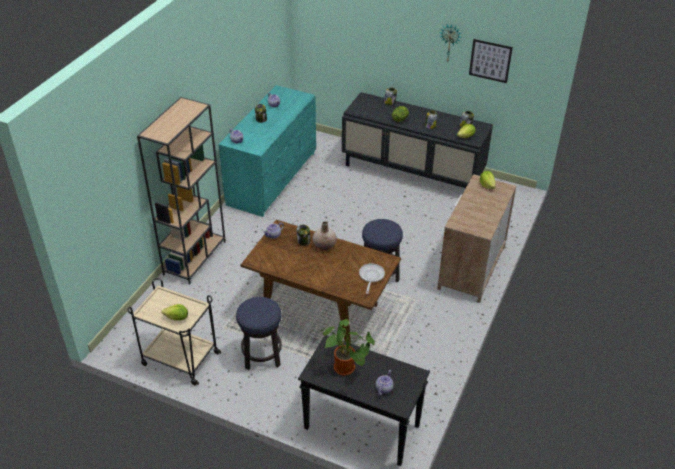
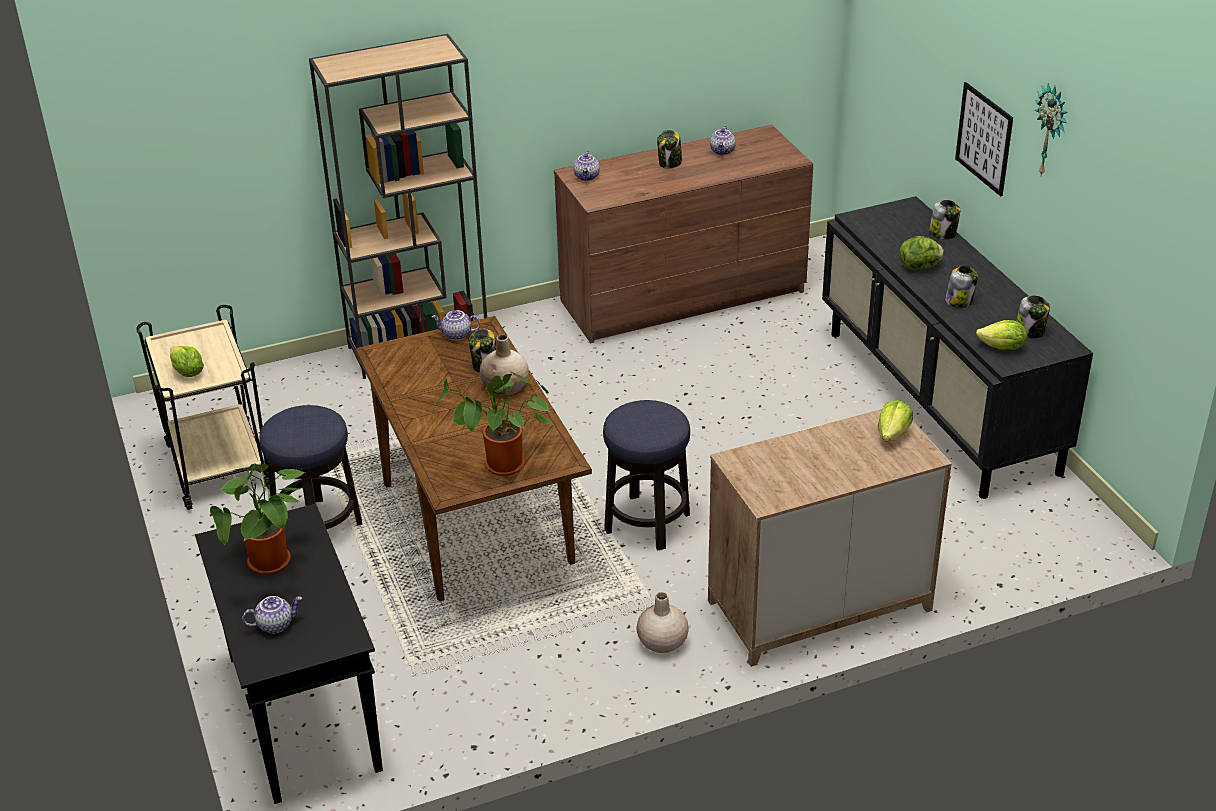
camera: 45 degrees right, 5 degrees down
turquoise dresser [218,85,316,217] -> brown dresser [554,125,813,343]
frying pan [359,263,385,294] -> potted plant [434,371,554,476]
picture [469,39,513,83] -> picture moved to [955,82,1013,197]
none -> beige vase [637,592,689,653]

